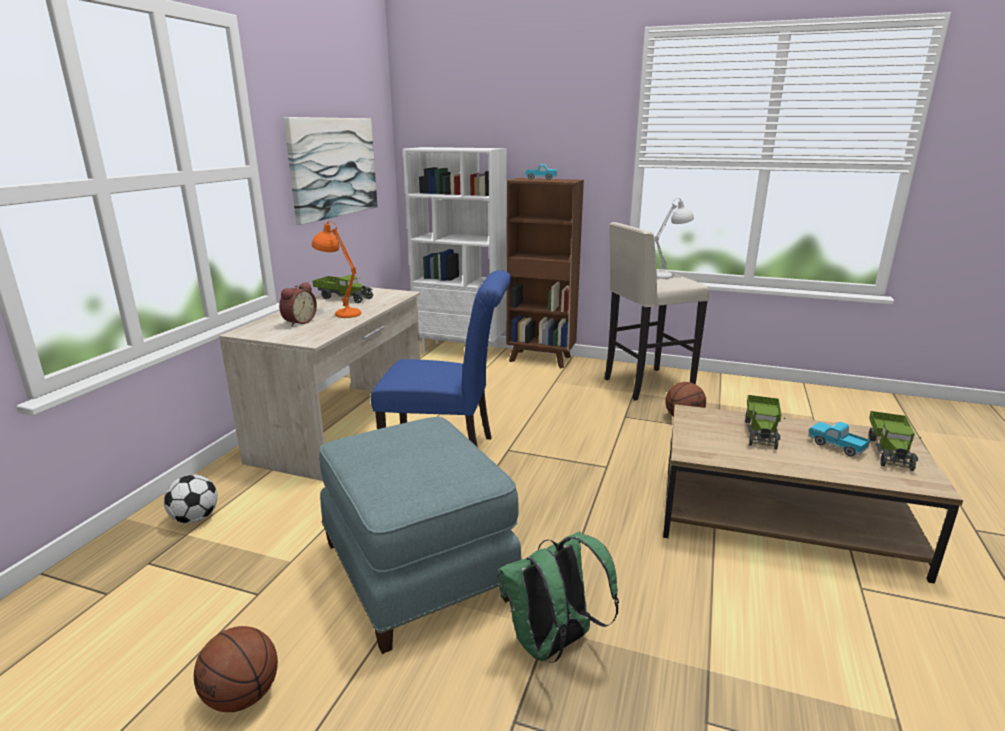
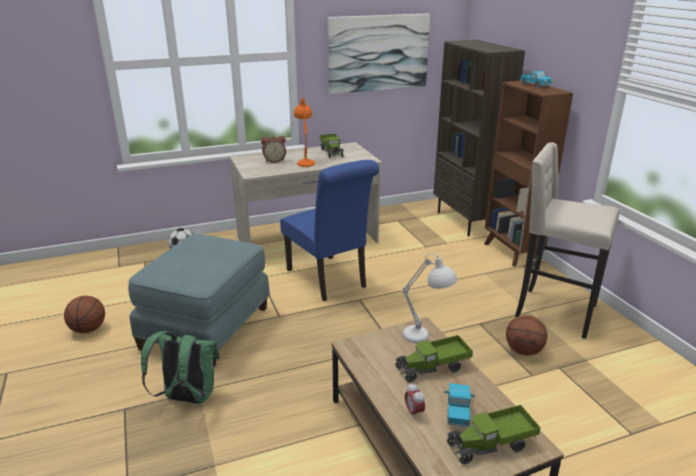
camera: 50 degrees right, 5 degrees up
white bookcase [403,147,507,353] -> brown bookcase [433,40,525,236]
white table lamp [655,198,694,279] -> white table lamp moved to [403,254,457,343]
none -> alarm clock [405,383,425,419]

